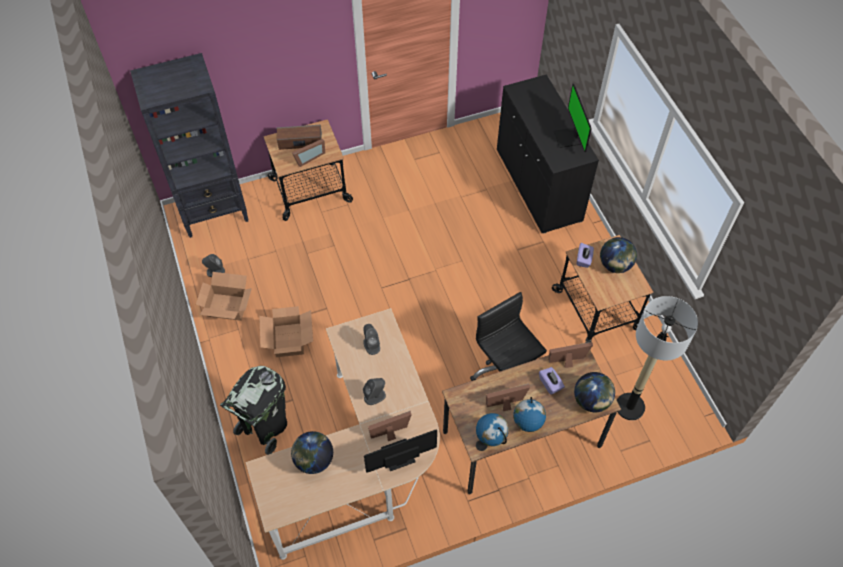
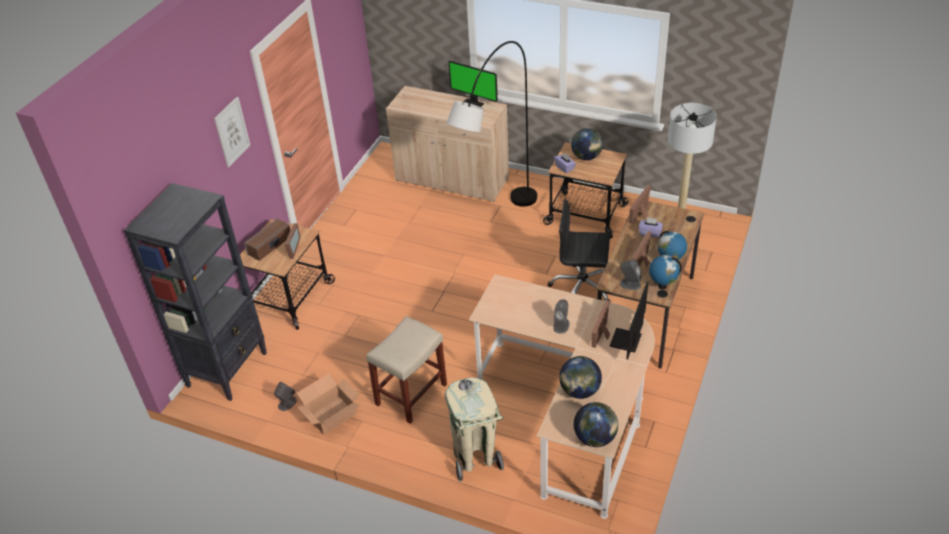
camera: 45 degrees left, 15 degrees down
black trash can [220,366,287,455] -> beige trash can [445,377,504,482]
cardboard box [259,306,313,357] -> beige stool [366,316,447,424]
grey speaker [363,324,380,355] -> grey speaker moved to [620,260,642,290]
black cabinet [497,74,599,234] -> beige cabinet [386,86,509,202]
globe [574,372,615,412] -> globe moved to [574,402,618,447]
none -> picture [214,97,250,167]
none -> grey floor lamp [446,41,537,207]

